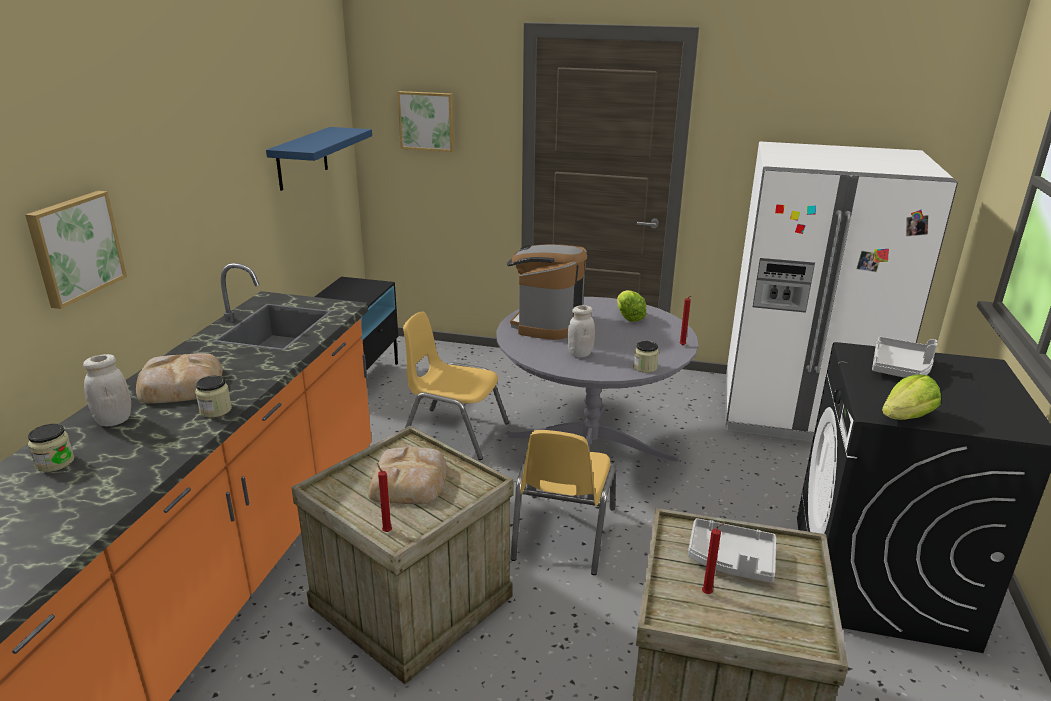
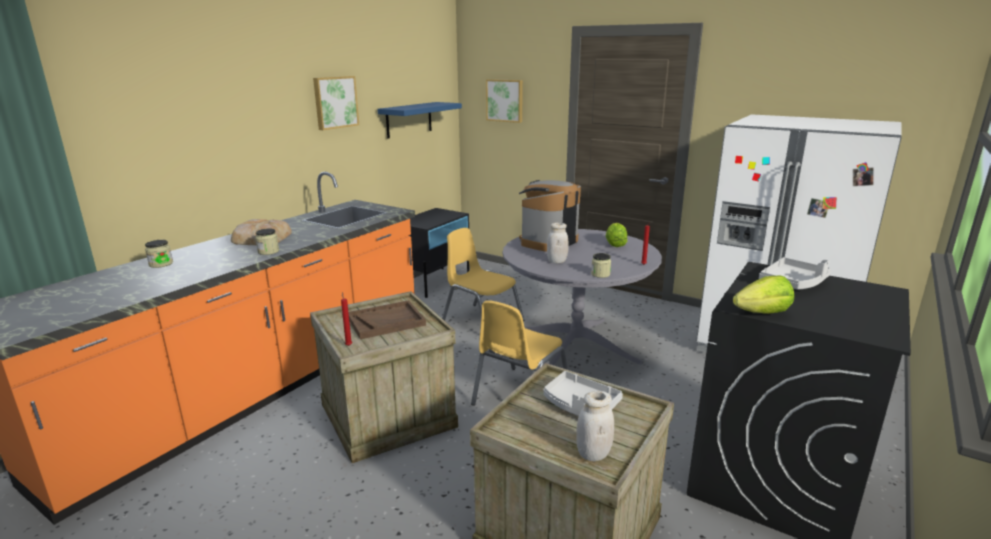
camera: 20 degrees right, 5 degrees down
picture [25,191,127,309] -> picture moved to [313,76,359,130]
white jar [83,354,131,426] -> white jar moved to [576,391,614,461]
bread [368,446,447,504] -> brown tray [348,300,426,339]
red candle [702,522,726,594] -> none

